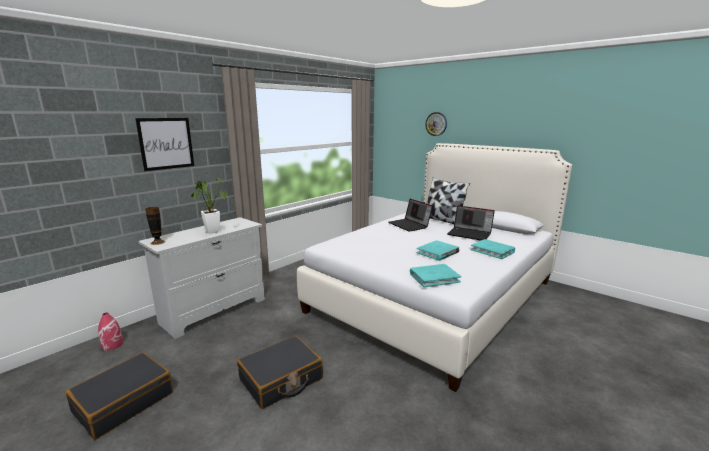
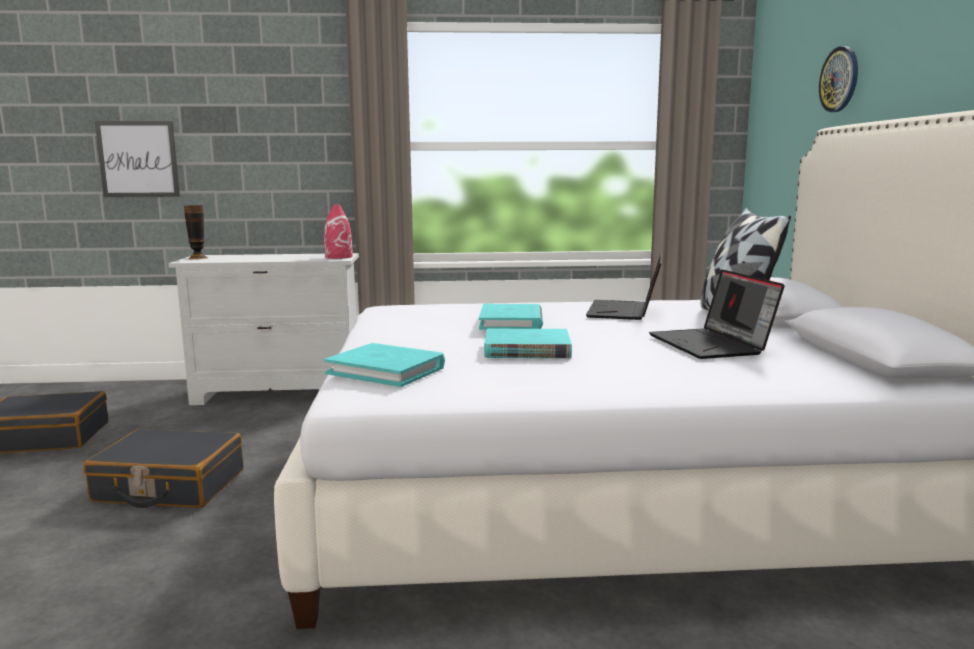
camera: 45 degrees right, 5 degrees down
red vase [98,313,123,351] -> red vase moved to [324,205,353,259]
picture [135,118,194,171] -> picture moved to [95,121,180,197]
potted plant [191,178,228,234] -> none
turquoise book [471,239,515,259] -> turquoise book moved to [479,304,543,330]

